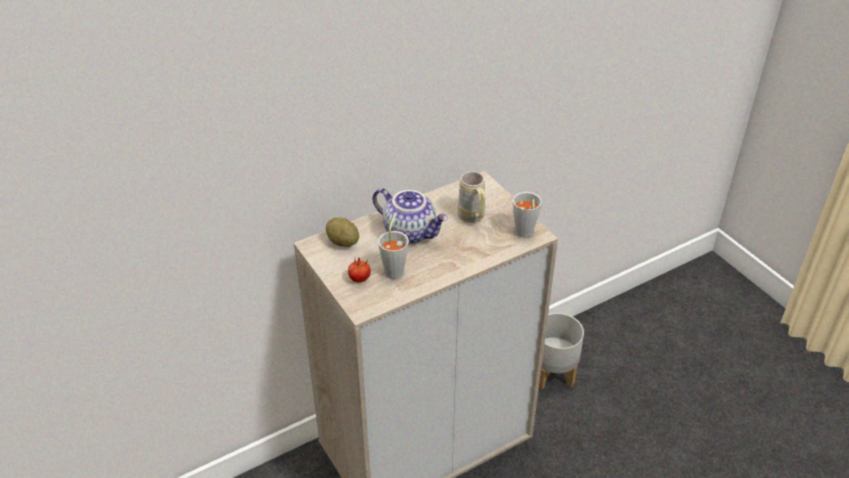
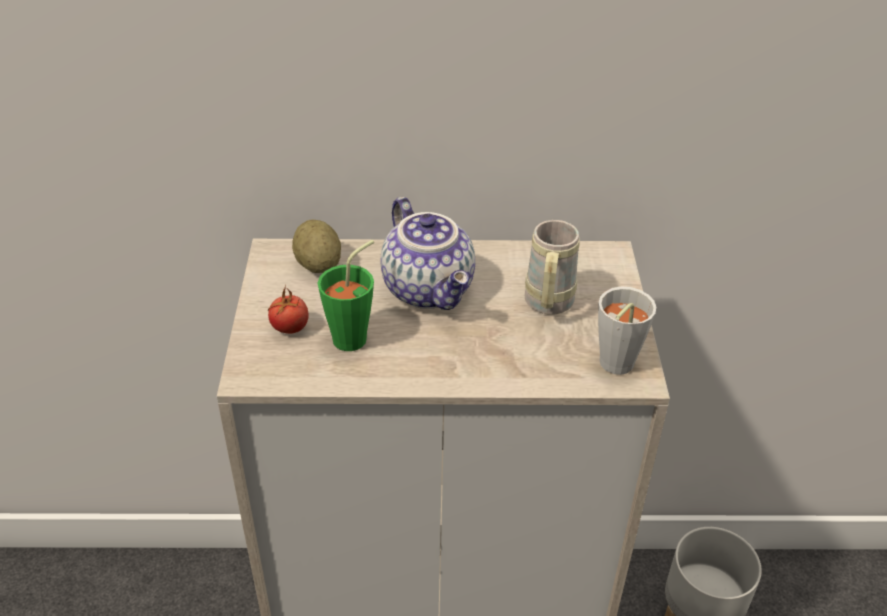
camera: 30 degrees right, 0 degrees up
grey cup [378,215,409,279] -> green cup [317,240,374,351]

